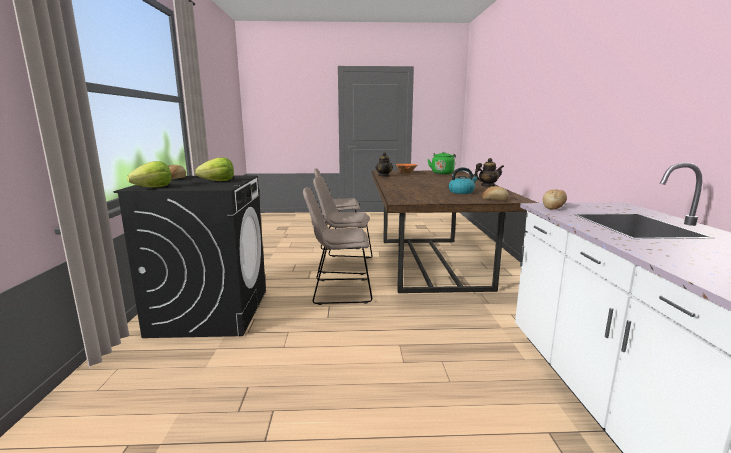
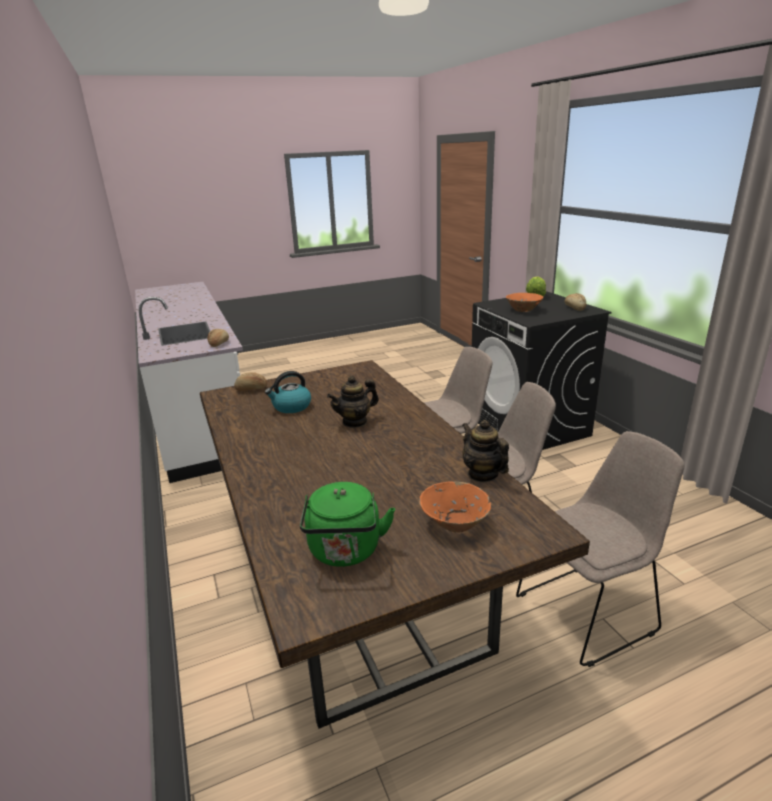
camera: 160 degrees right, 10 degrees up
lettuce [195,158,234,181] -> orange bowl [506,293,543,312]
teapot [474,158,504,187] -> teapot moved to [327,376,379,428]

